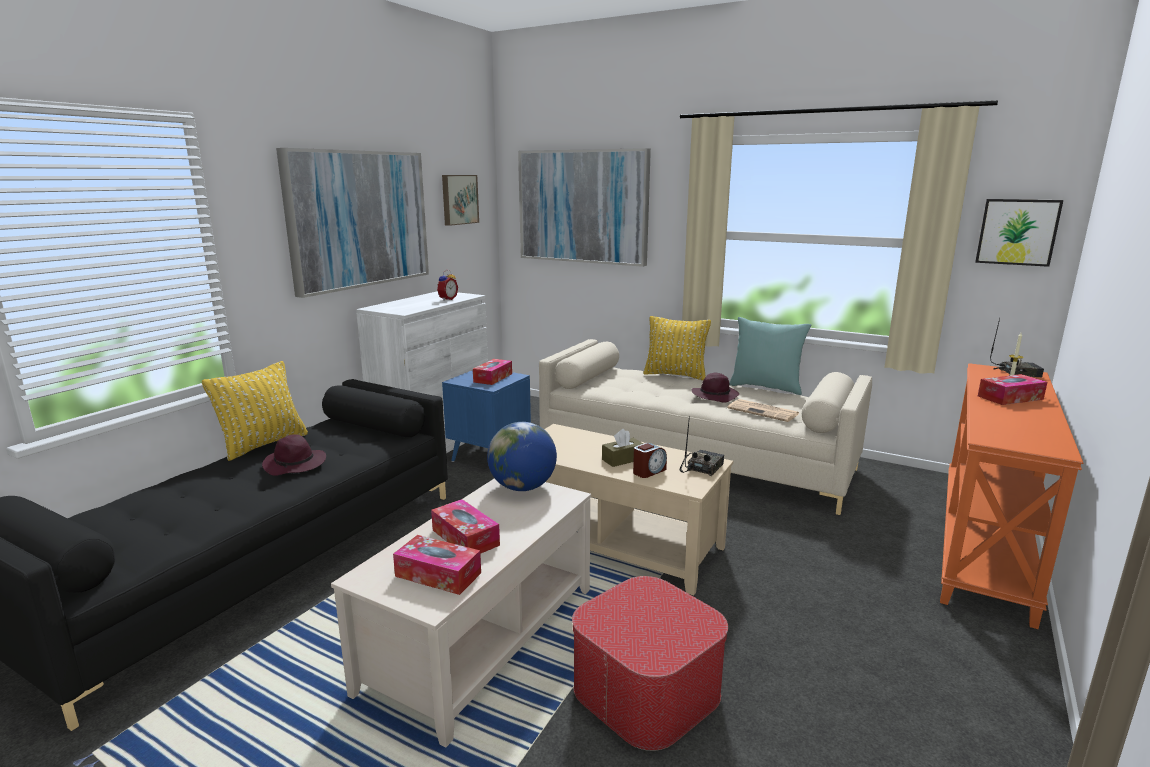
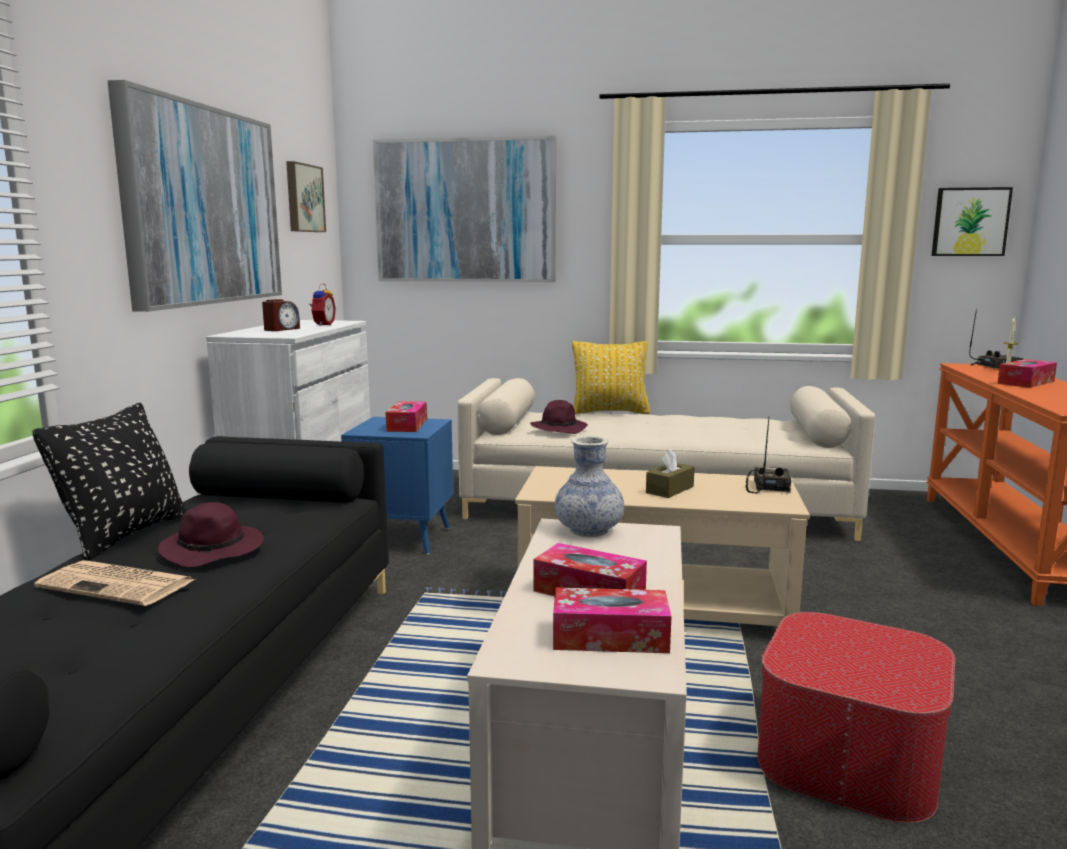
camera: 20 degrees left, 5 degrees down
yellow pillow [202,361,308,461] -> black pillow [32,403,187,561]
globe [487,422,557,491] -> vase [555,436,624,537]
alarm clock [633,443,667,478] -> alarm clock moved to [262,299,300,331]
purple hat [691,373,739,403] -> purple hat moved to [530,400,588,434]
newspaper [728,399,799,422] -> newspaper moved to [34,560,195,606]
turquoise pillow [729,317,811,395] -> none

